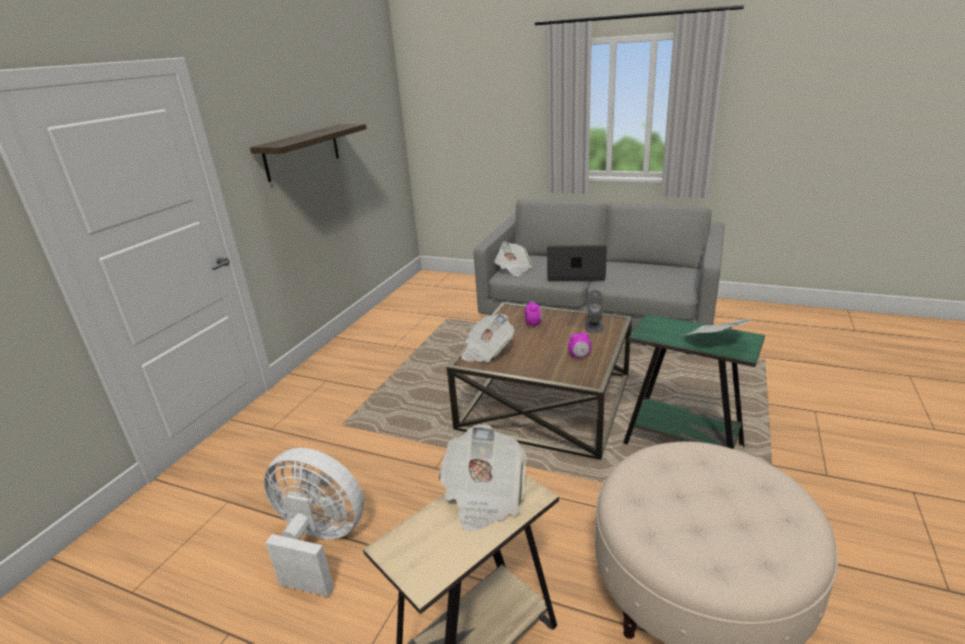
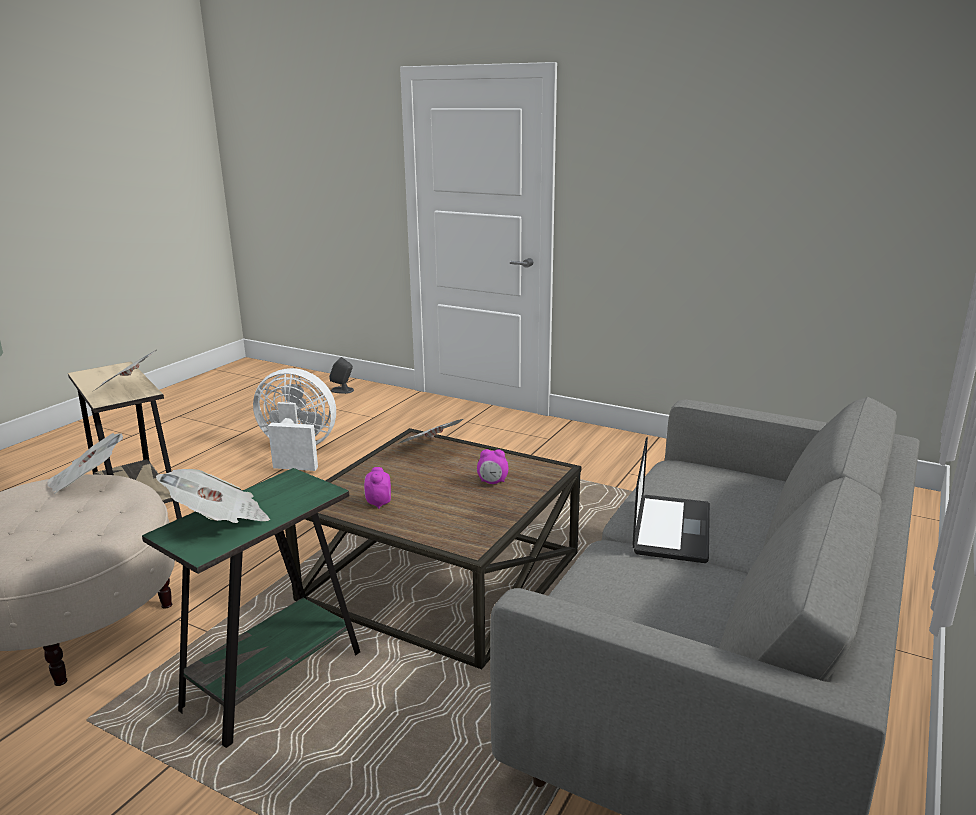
camera: 95 degrees right, 5 degrees down
shelf [250,124,366,182] -> none
white fan [264,448,364,597] -> white fan turned 105 degrees counterclockwise [253,368,336,471]
newspaper [494,241,532,276] -> newspaper moved to [47,433,123,494]
grey speaker [585,290,604,333] -> grey speaker moved to [329,357,354,394]

